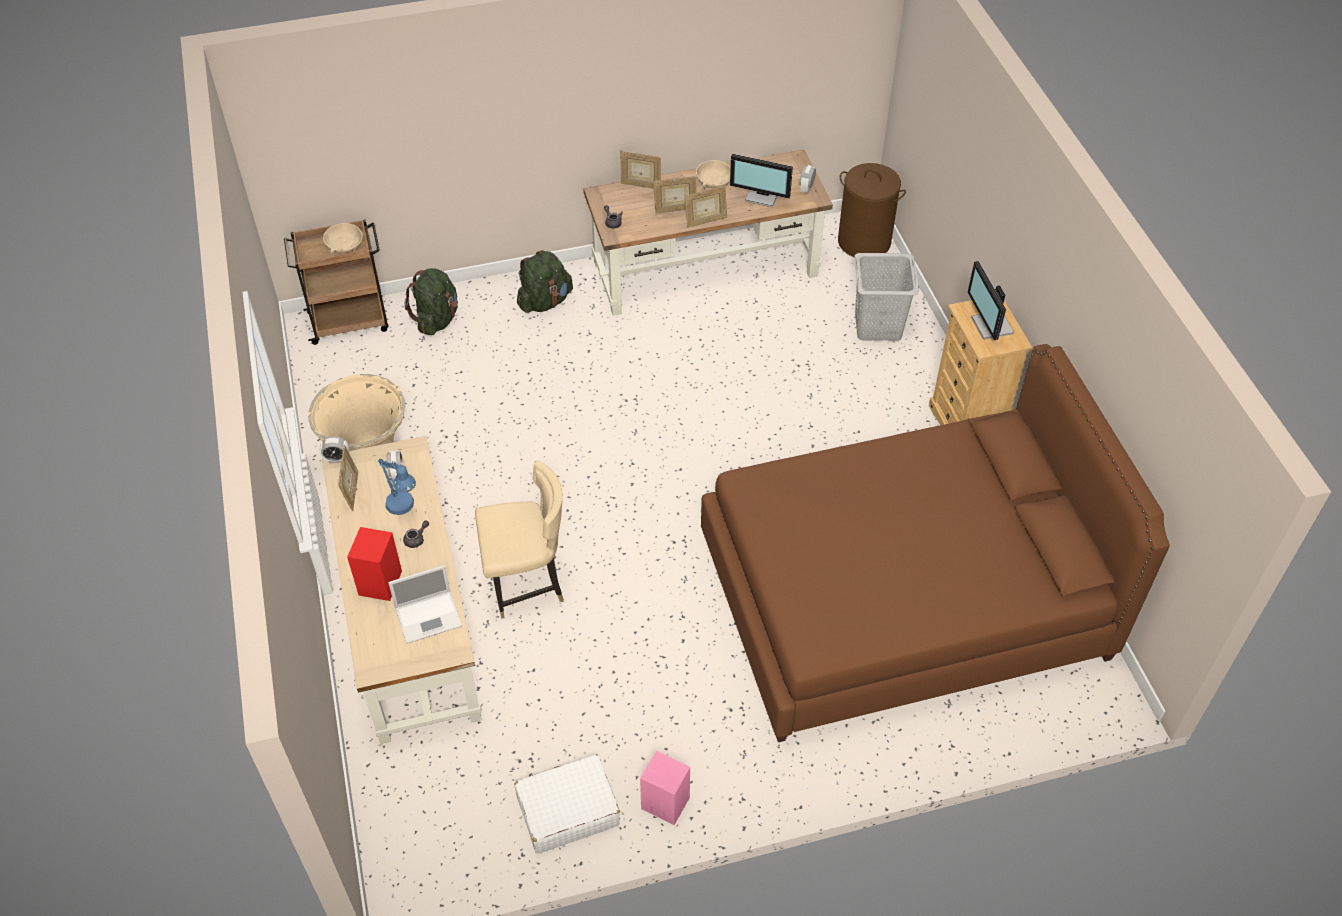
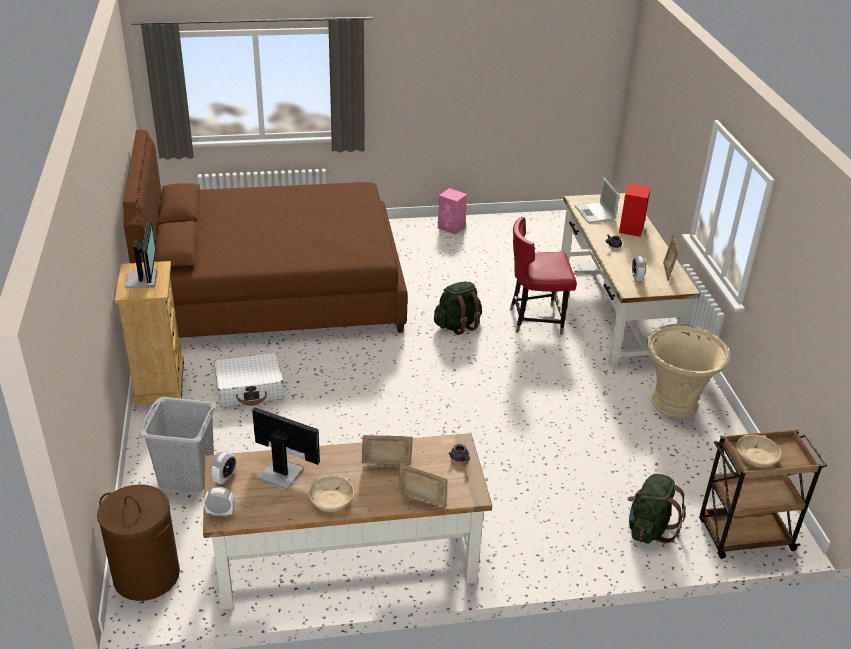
camera: 175 degrees left, 15 degrees down
alarm clock [320,436,349,463] -> alarm clock moved to [204,487,235,517]
blue table lamp [378,459,416,515] -> none
laptop [388,565,462,644] -> laptop turned 90 degrees counterclockwise [574,178,619,224]
beige chair [475,461,564,619] -> red chair [510,217,577,335]
white suitcase [514,754,620,854] -> white suitcase moved to [214,353,285,407]
green backpack [517,250,573,313] -> green backpack moved to [434,282,482,335]
picture frame [684,186,727,228] -> none

